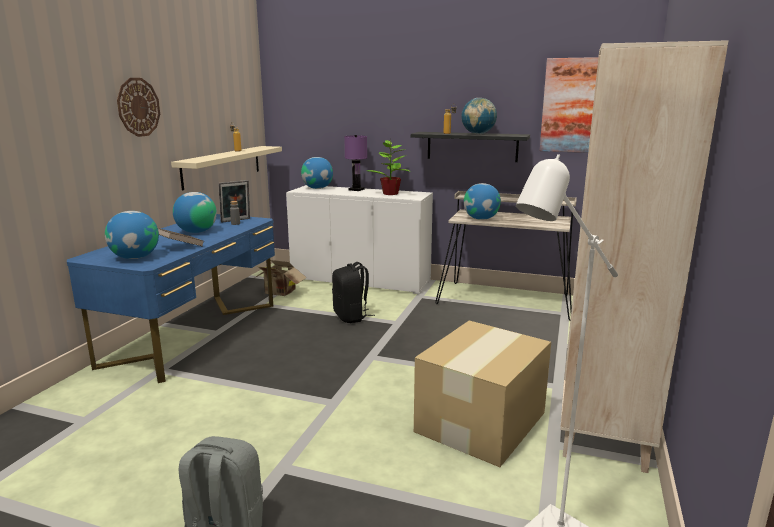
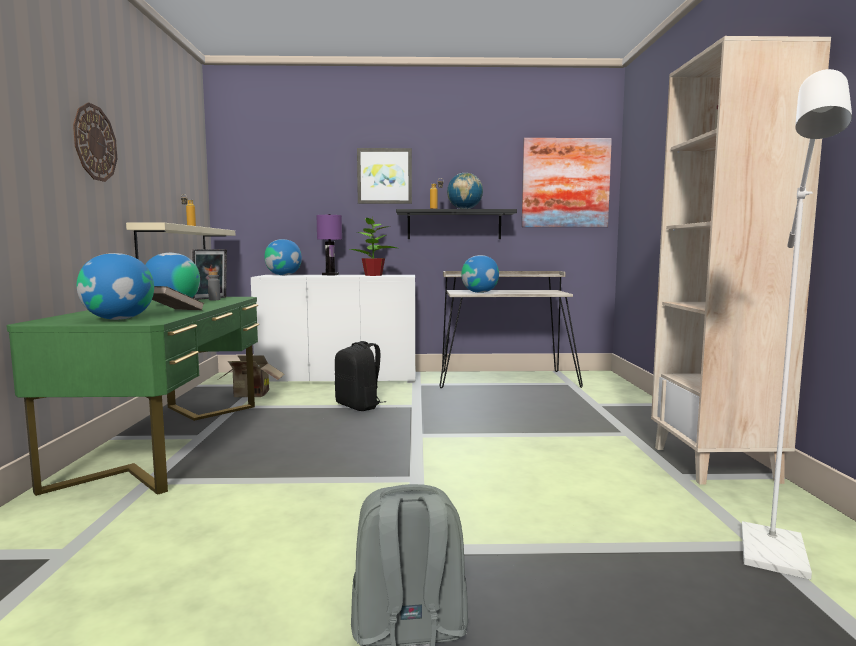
camera: 20 degrees left, 10 degrees down
blue desk [67,214,275,383] -> green desk [6,297,259,496]
cardboard box [414,321,551,467] -> none
none -> picture [357,148,412,204]

